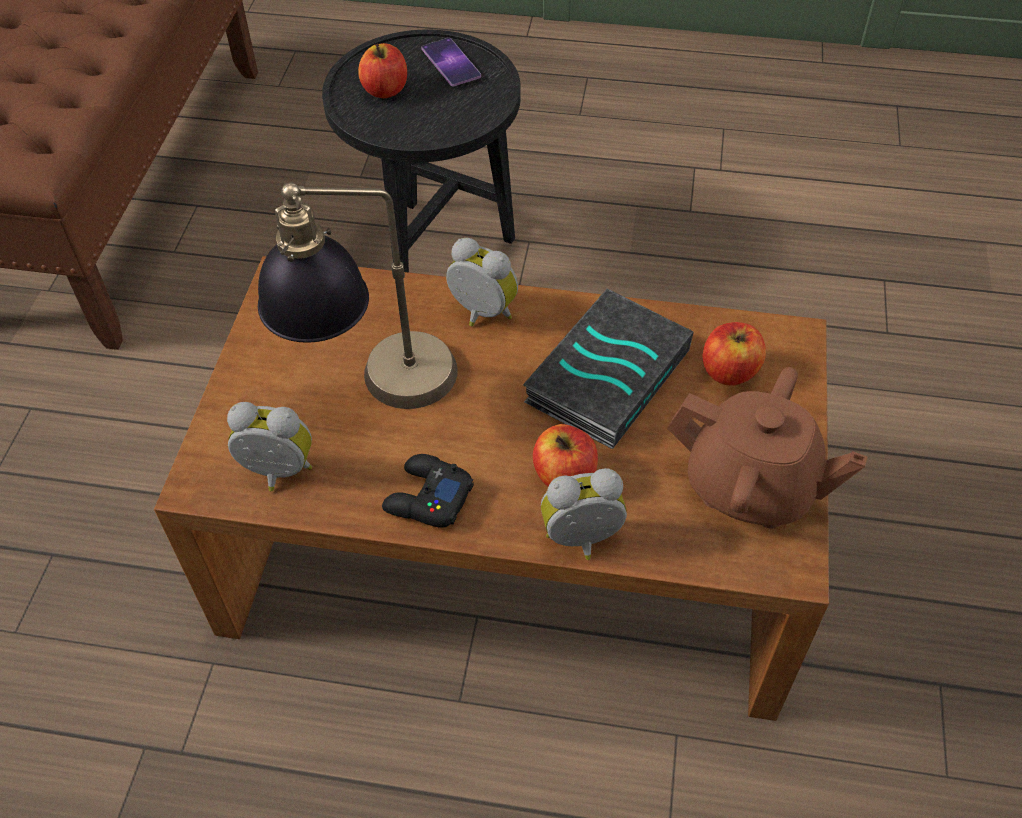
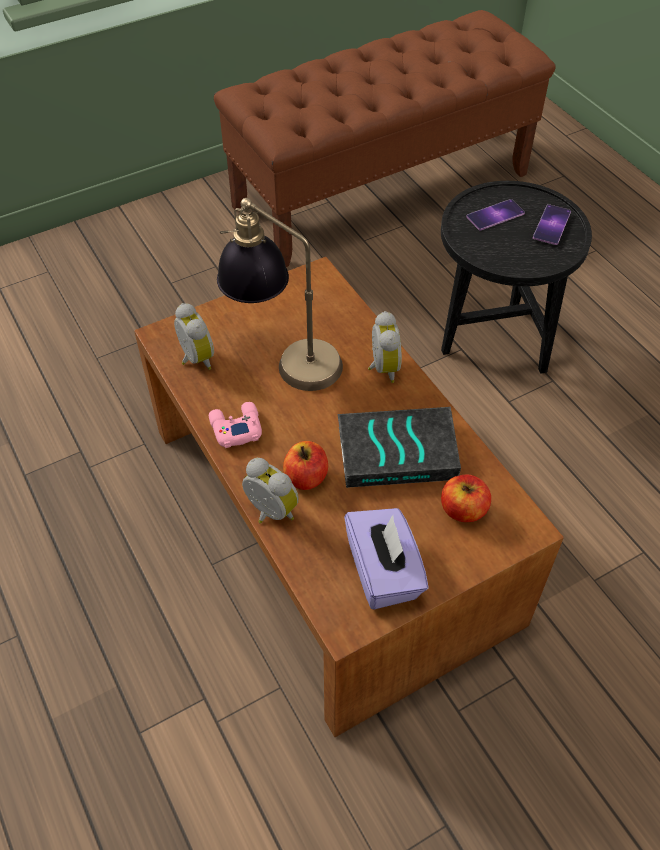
camera: 50 degrees right, 0 degrees up
apple [358,43,407,98] -> phone [466,199,525,231]
black game controller [382,454,474,528] -> pink game controller [209,402,262,448]
brown teapot [667,367,868,529] -> purple tissue box [344,508,428,609]

